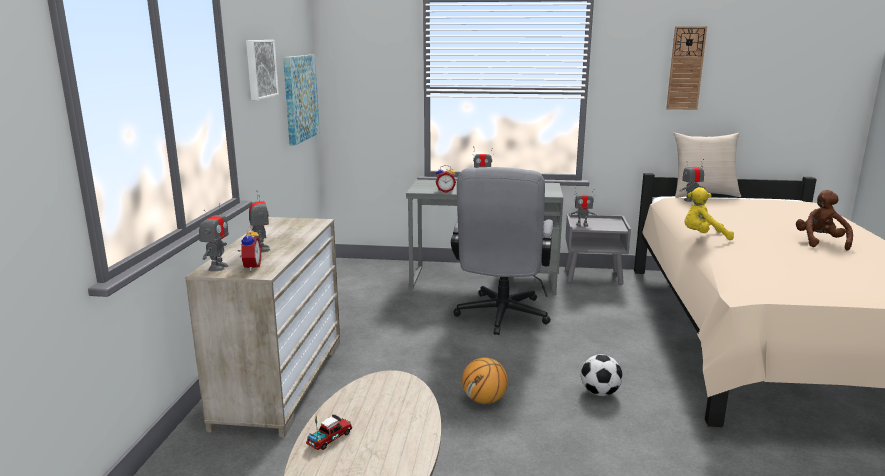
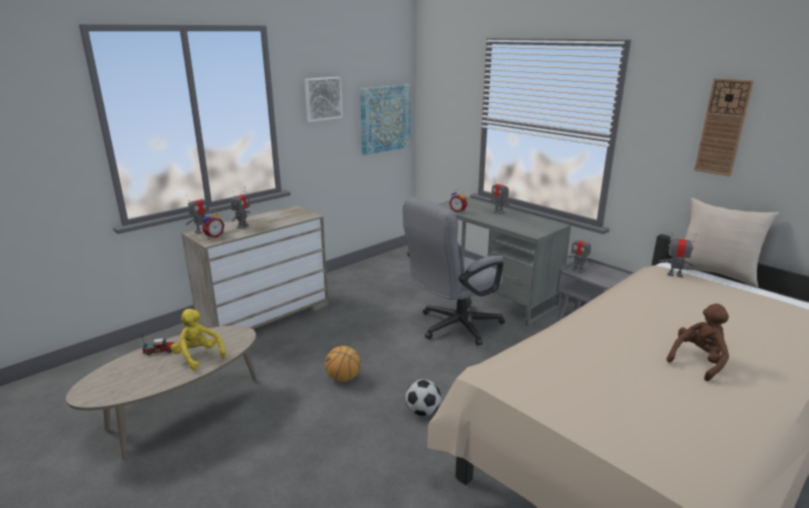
camera: 40 degrees right, 5 degrees up
yellow plush toy [685,187,734,240] -> yellow plush toy moved to [171,309,226,371]

